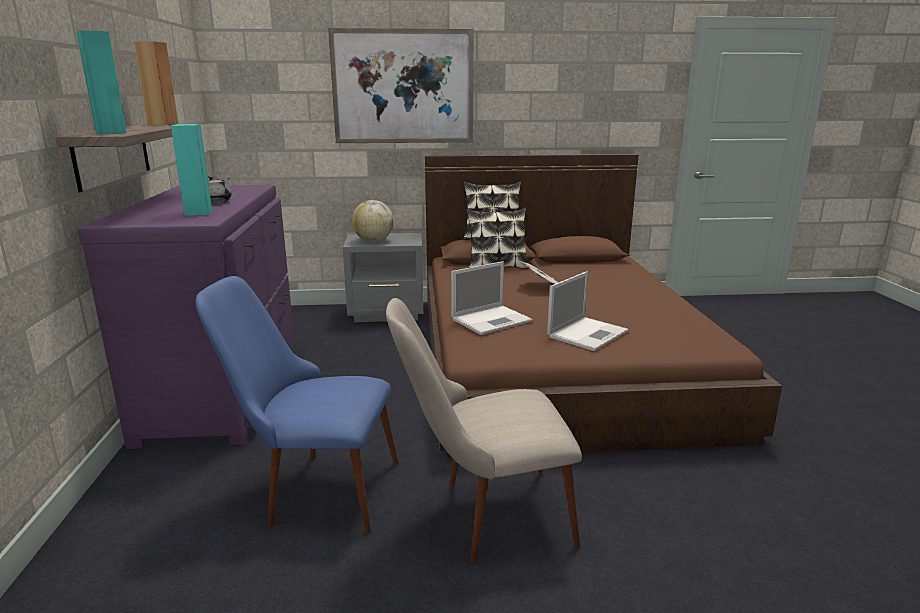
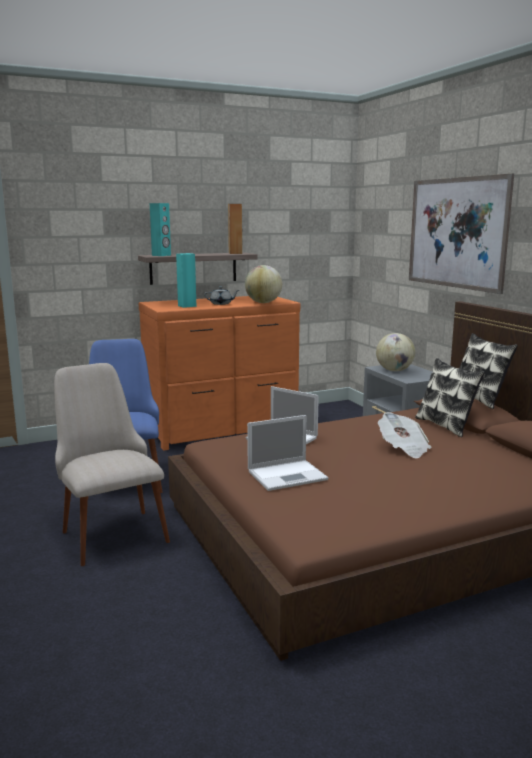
camera: 70 degrees right, 5 degrees down
purple dresser [77,185,295,449] -> orange dresser [139,296,300,451]
laptop [547,271,628,351] -> laptop turned 45 degrees counterclockwise [247,415,328,491]
none -> globe [245,265,282,303]

